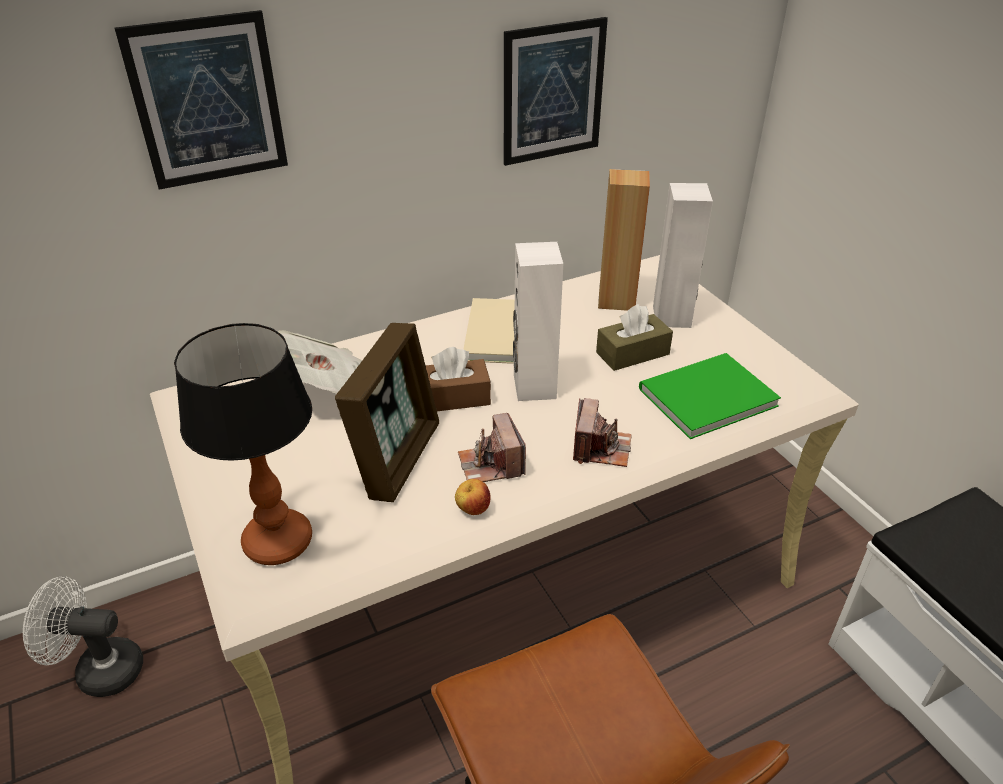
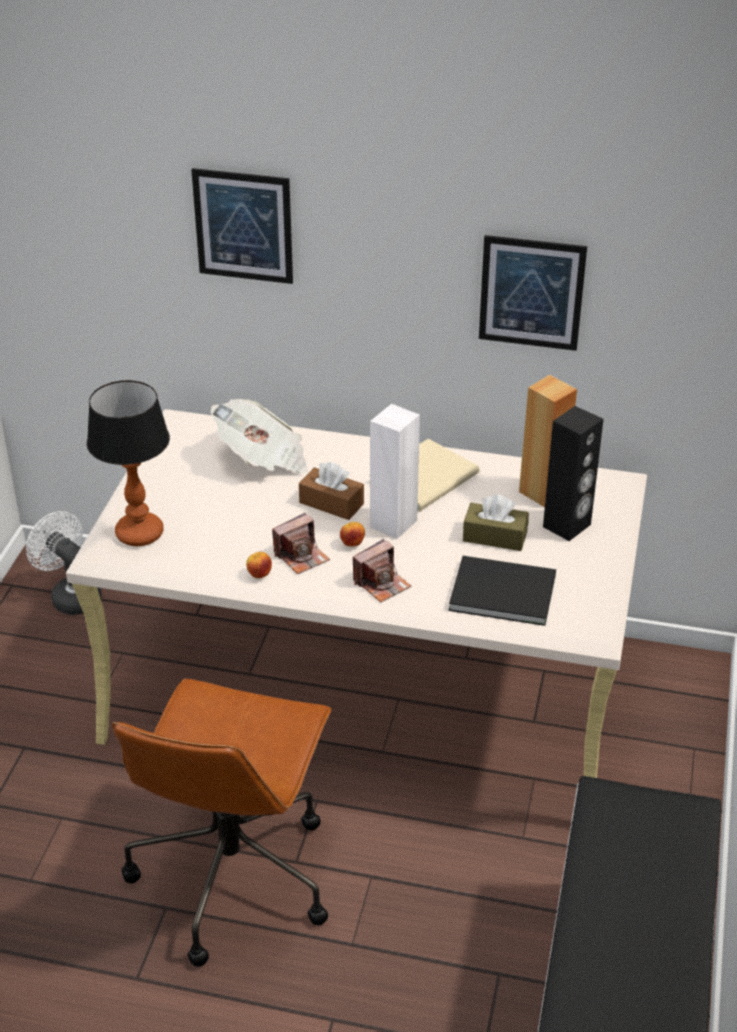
camera: 40 degrees right, 0 degrees up
picture frame [335,323,439,502] -> none
camera [458,413,526,482] -> camera turned 150 degrees counterclockwise [272,513,330,574]
green book [639,353,781,439] -> black book [449,556,556,626]
white speaker [653,183,713,328] -> black speaker [543,406,604,541]
none -> apple [340,522,365,547]

